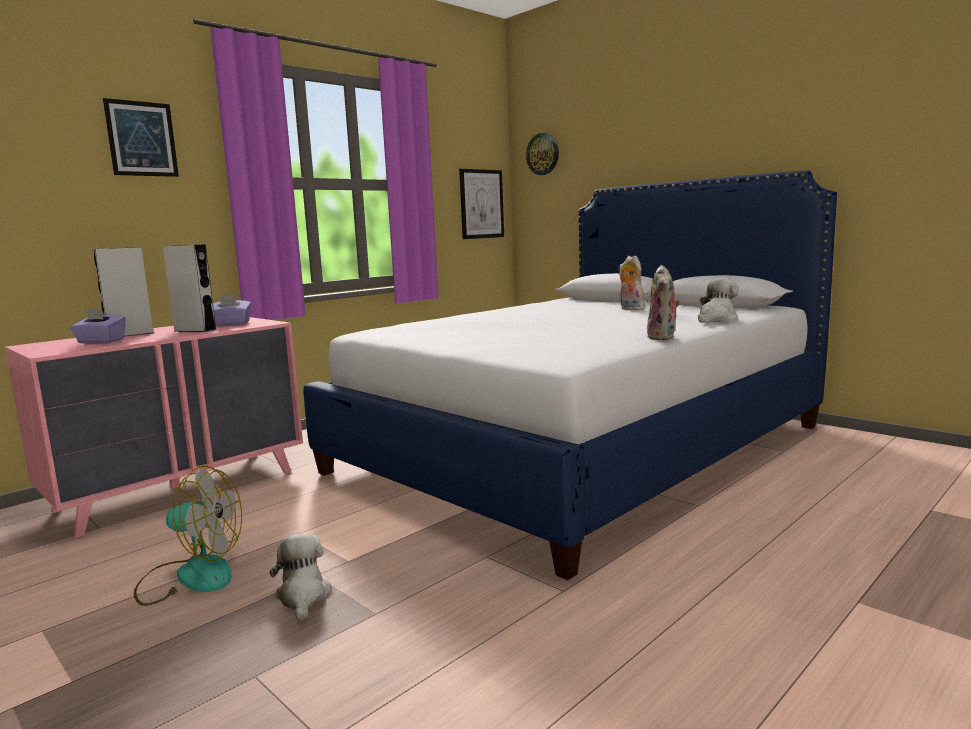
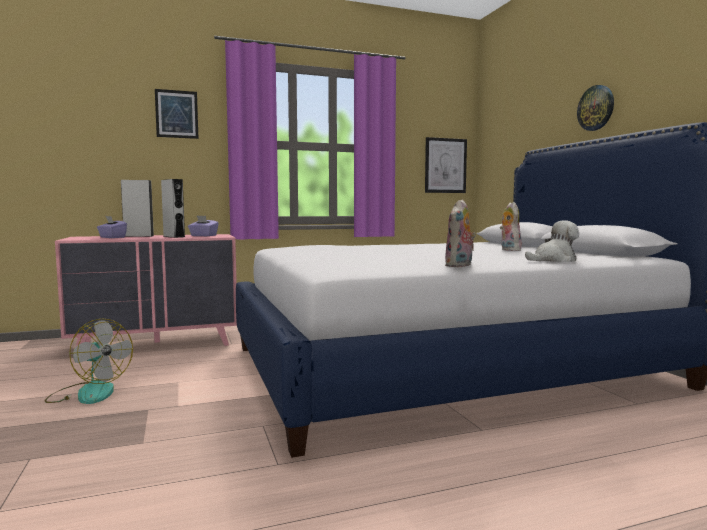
camera: 25 degrees right, 5 degrees down
plush toy [270,533,332,621] -> none
wall clock [526,133,559,175] -> wall clock moved to [577,85,614,131]

